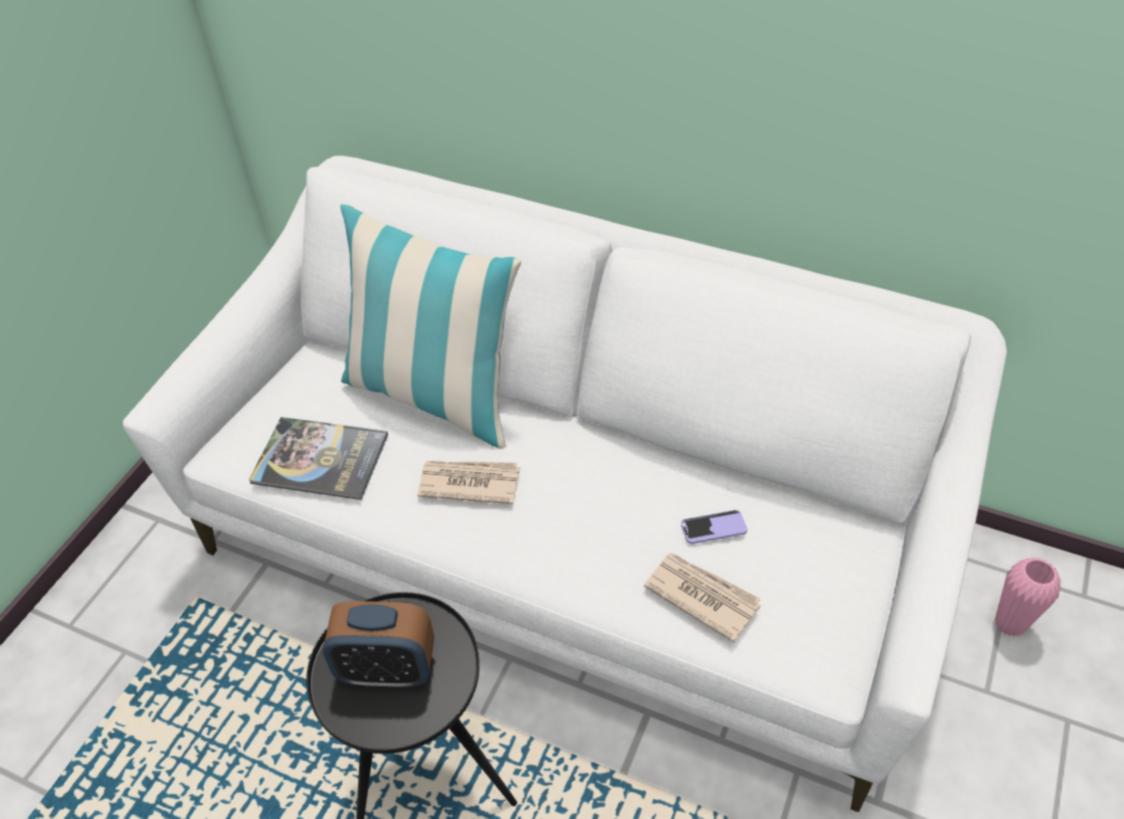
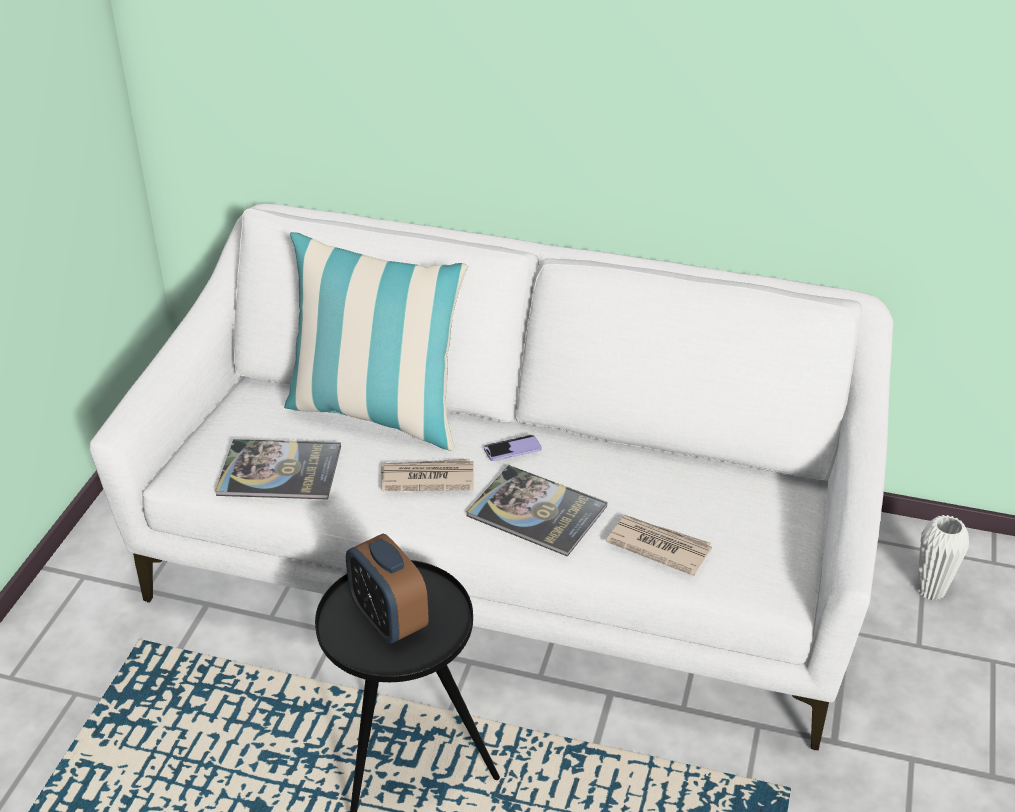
camera: 10 degrees left, 10 degrees down
alarm clock [323,601,434,687] -> alarm clock turned 60 degrees clockwise [346,534,429,644]
phone [681,510,747,544] -> phone moved to [484,435,542,461]
pink vase [995,557,1061,637] -> white vase [917,515,969,600]
none -> book [467,465,607,557]

